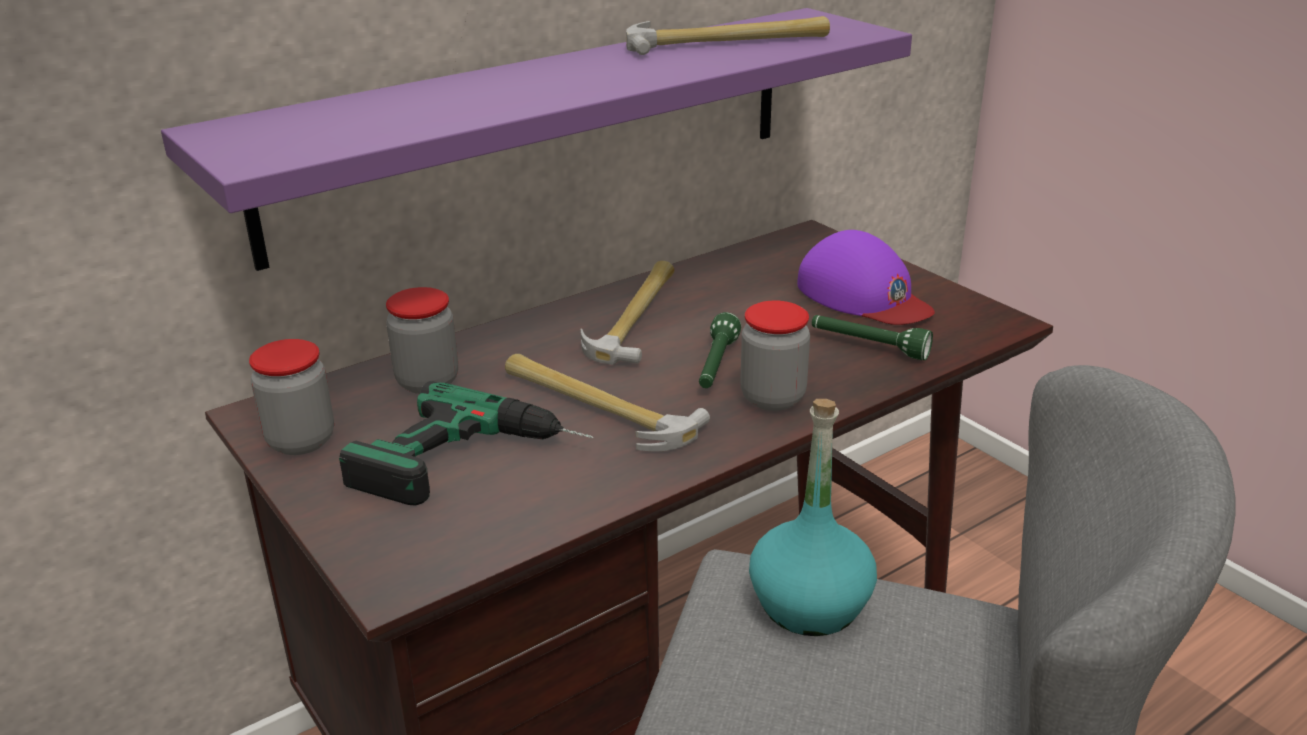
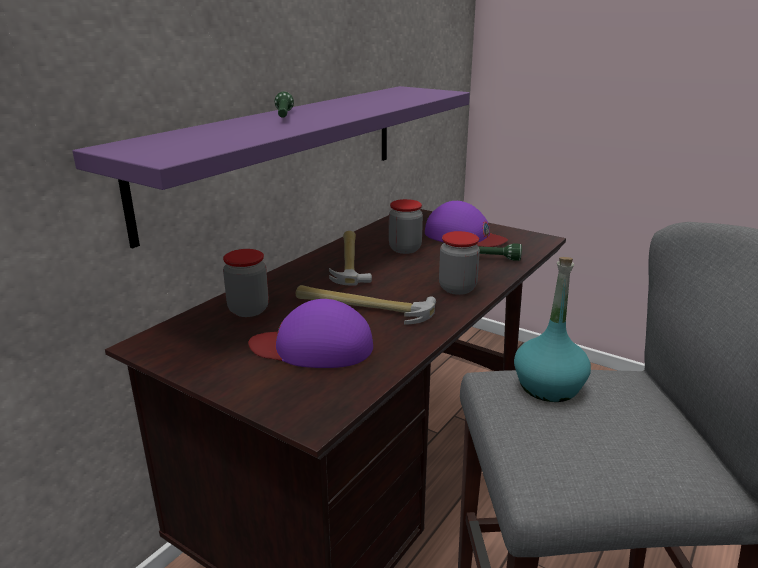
camera: 20 degrees left, 5 degrees down
jar [249,339,334,455] -> jar moved to [389,199,423,254]
power drill [339,381,594,505] -> purple cap [249,299,373,368]
hammer [626,16,830,55] -> none
green flashlight [699,312,741,388] -> green flashlight moved to [275,91,294,118]

